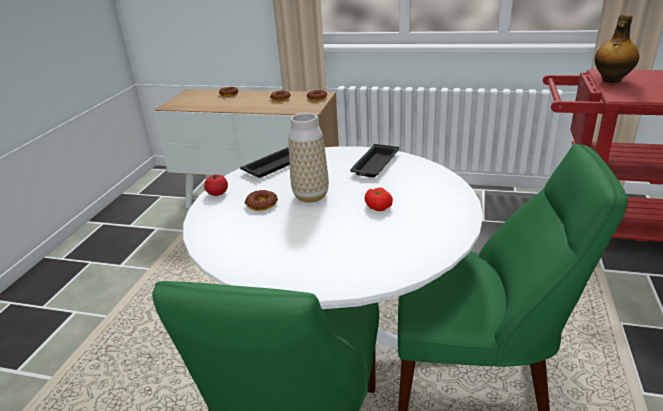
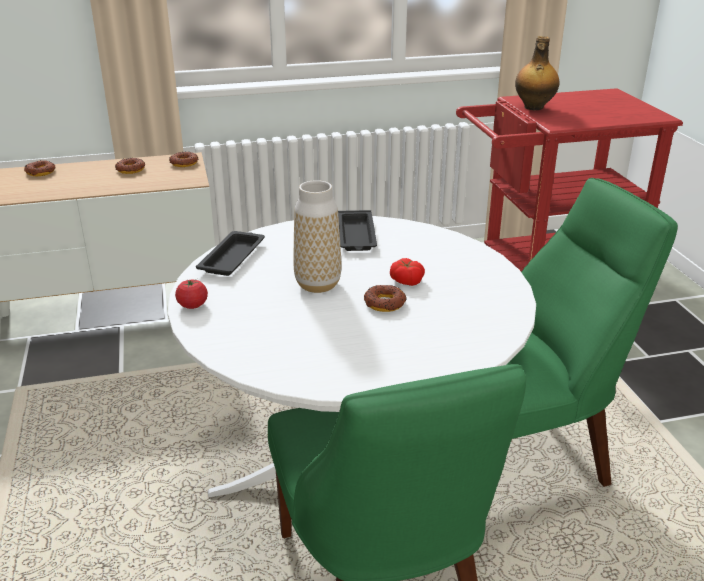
camera: 30 degrees left, 0 degrees up
donut [245,190,278,211] -> donut moved to [364,285,407,312]

